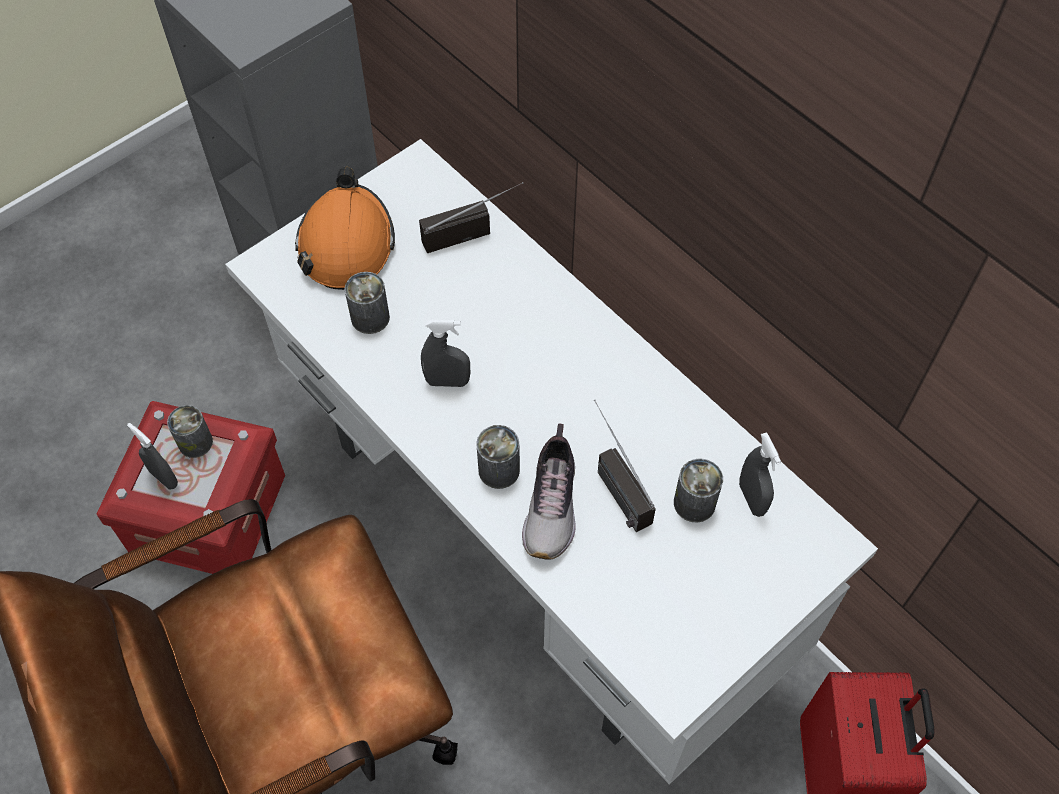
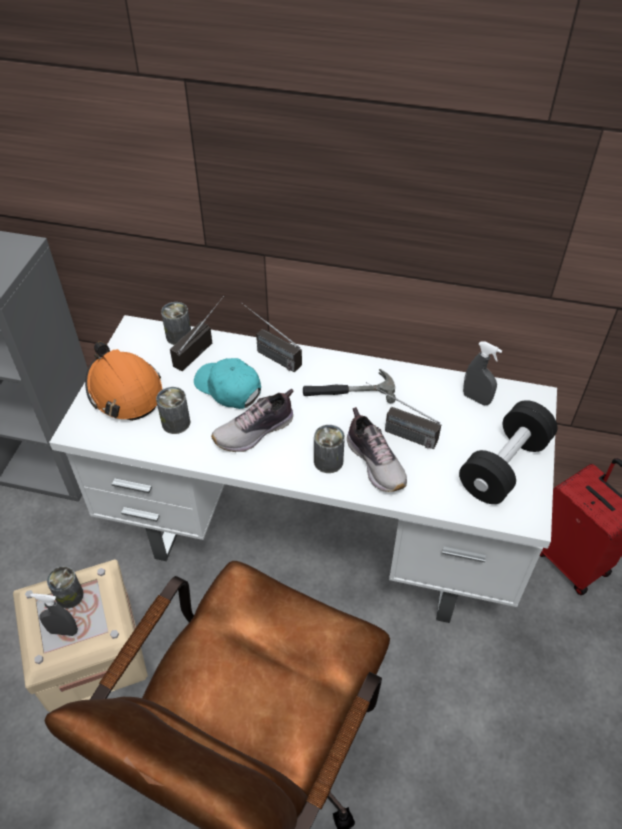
camera: 35 degrees left, 10 degrees down
red storage box [97,401,285,574] -> beige storage box [13,560,148,712]
grey spray bottle [421,319,470,387] -> shoe [211,389,294,452]
can [674,458,723,523] -> can moved to [161,302,191,345]
none -> turquoise cap [194,358,261,409]
none -> radio [241,303,302,373]
none -> hammer [303,369,396,403]
none -> black dumbbell [459,400,557,504]

